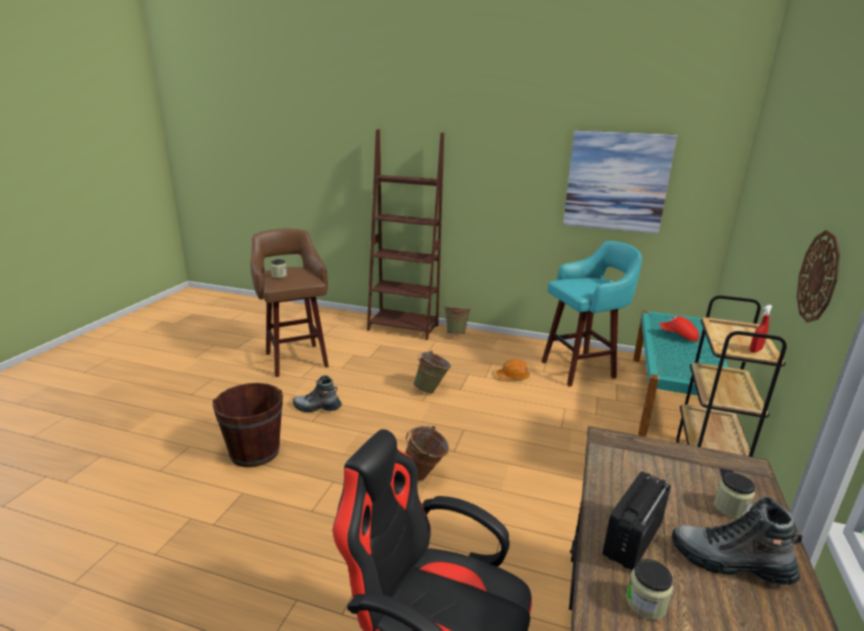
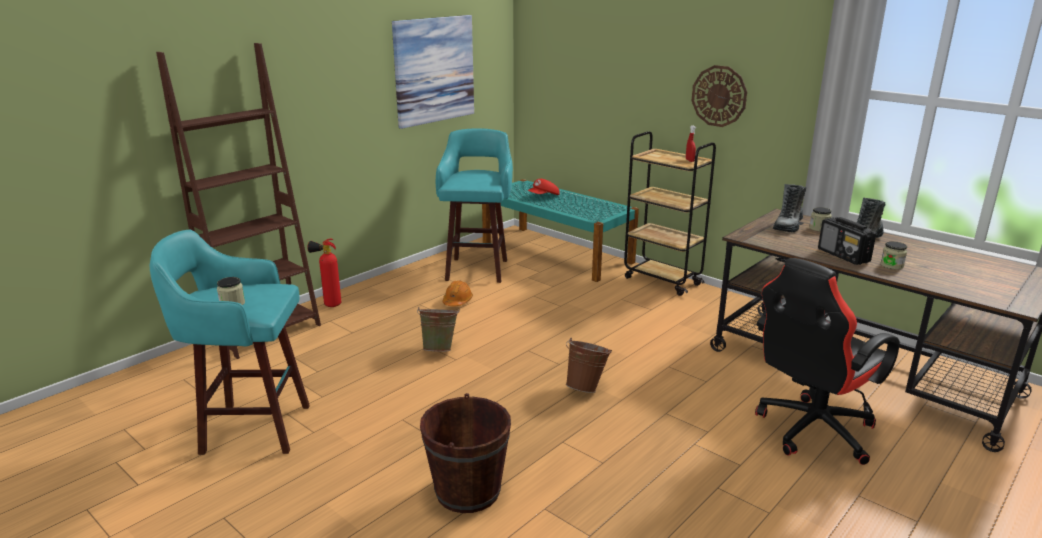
camera: 65 degrees left, 0 degrees up
brown stool [250,229,329,377] -> turquoise stool [150,229,310,455]
boot [293,375,342,413] -> boot moved to [773,184,806,232]
green bucket [444,306,472,335] -> fire extinguisher [307,239,341,307]

